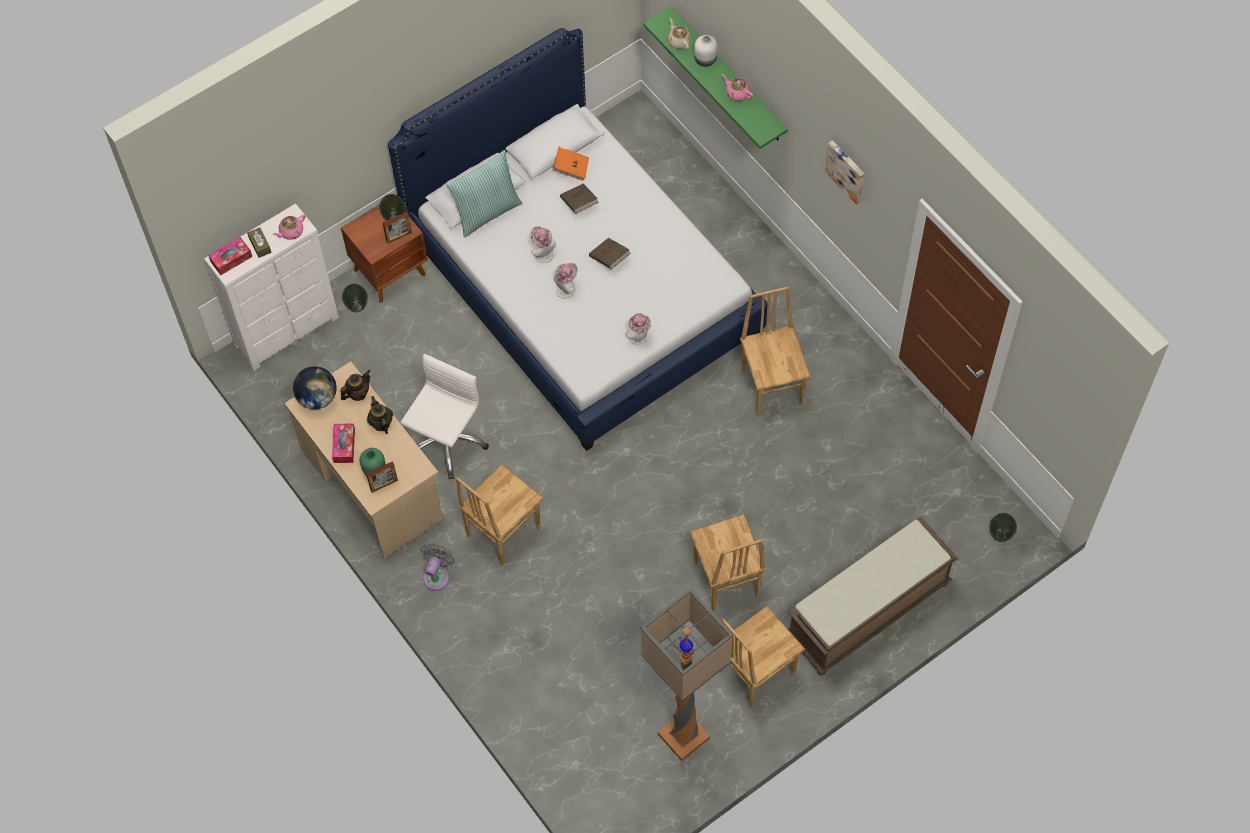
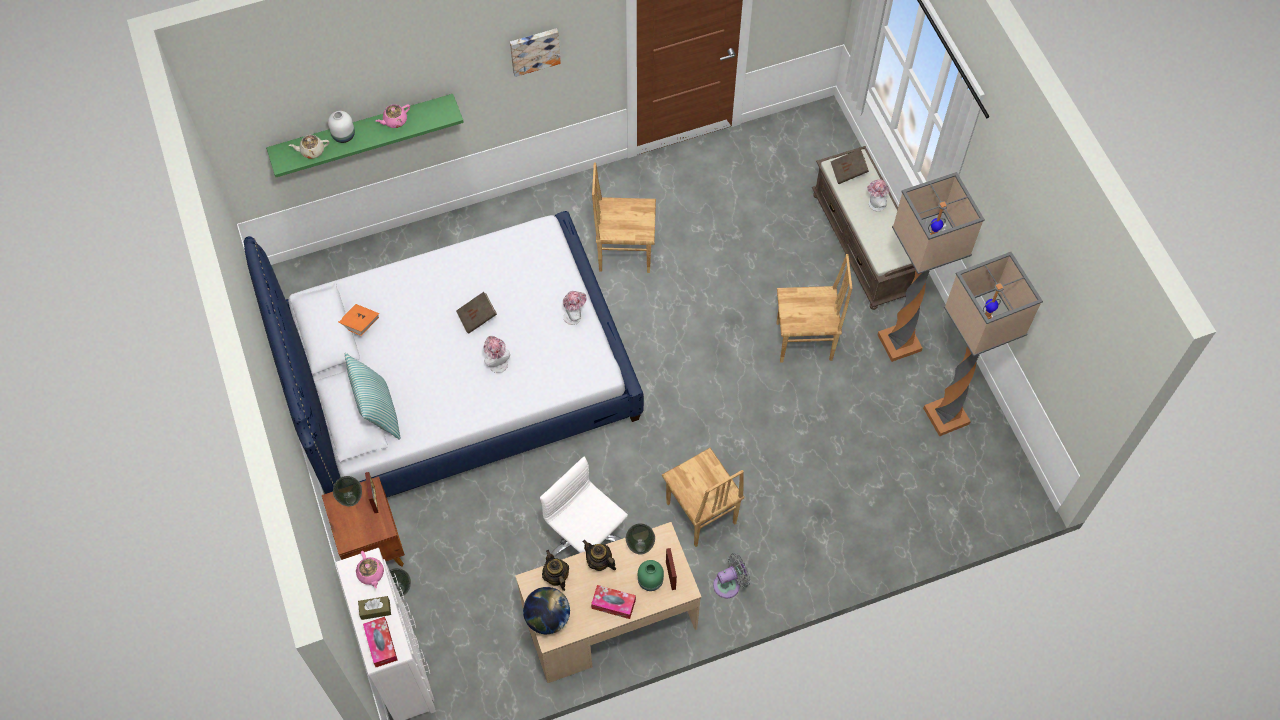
camera: 75 degrees left, 0 degrees up
teapot [367,396,393,434] -> teapot turned 45 degrees clockwise [583,540,616,571]
grey fan [421,544,455,591] -> grey fan turned 120 degrees clockwise [713,553,750,598]
hat [531,226,556,263] -> hat moved to [867,179,889,211]
brown book [560,184,599,214] -> brown book moved to [831,149,869,184]
brown chair [720,606,805,708] -> floor lamp [877,172,985,362]
vase [989,513,1017,542] -> vase moved to [626,523,655,554]

